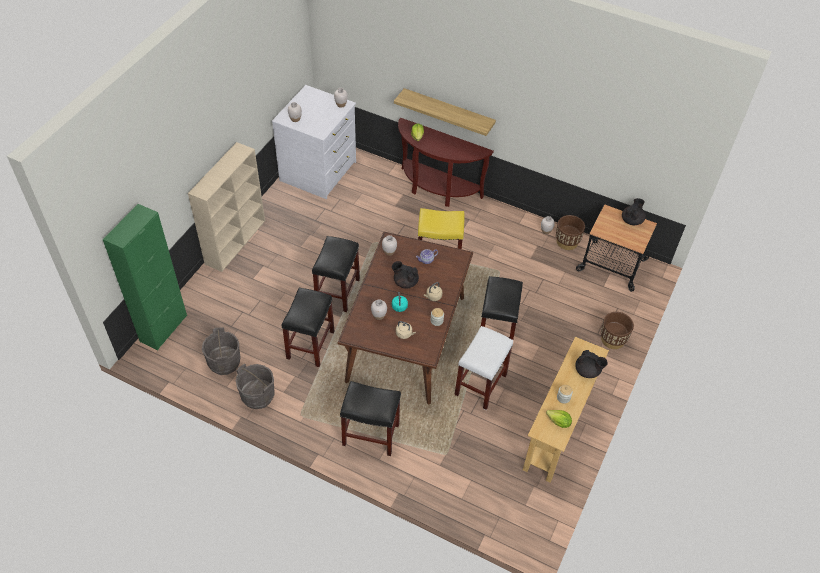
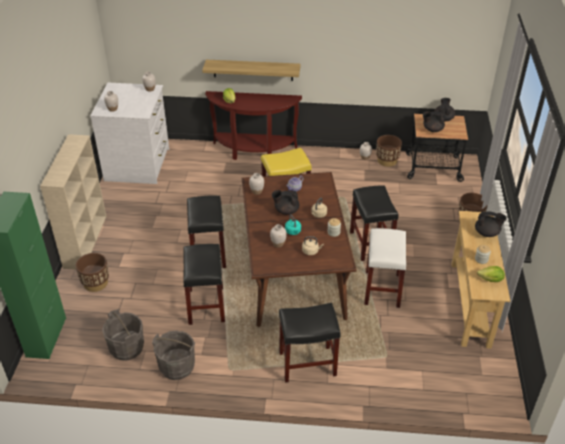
camera: 20 degrees left, 10 degrees down
none -> brown planter [76,253,109,292]
none -> black teapot [423,111,445,132]

